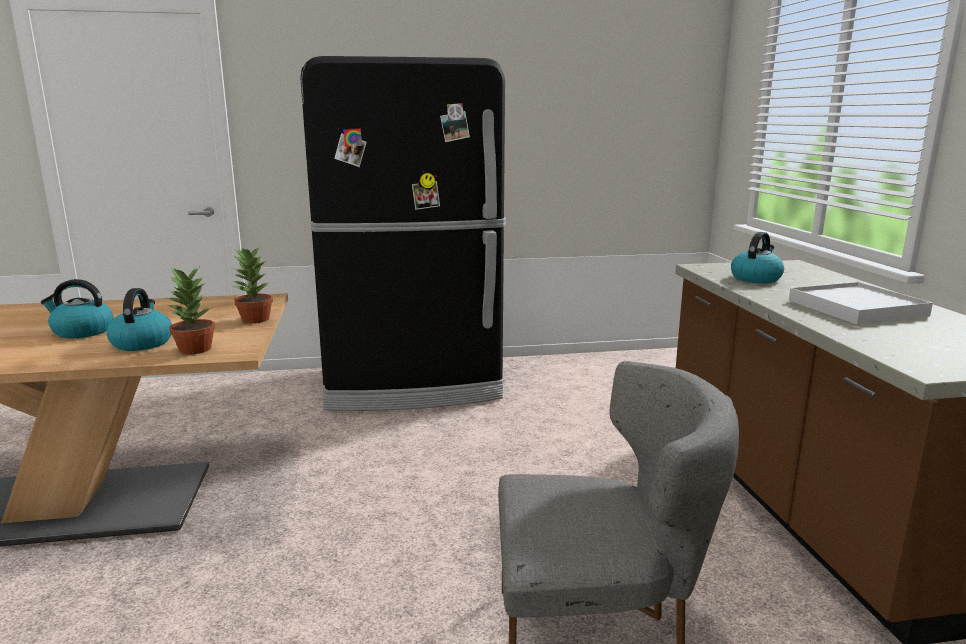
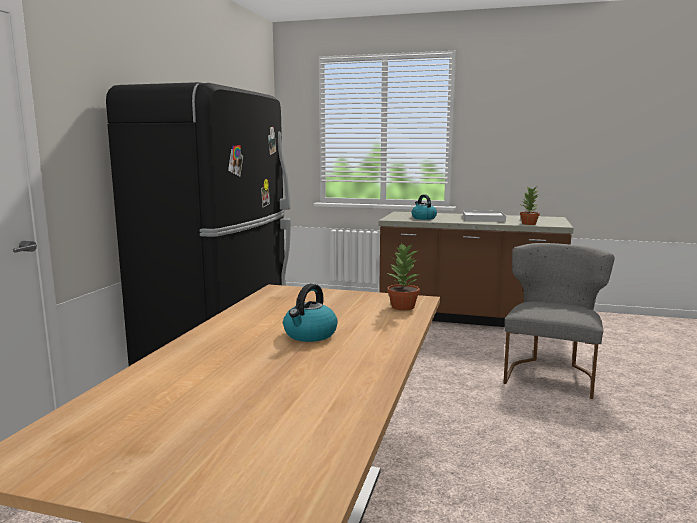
camera: 65 degrees left, 5 degrees down
kettle [107,288,172,351] -> none
potted plant [233,247,273,323] -> potted plant moved to [520,186,540,225]

